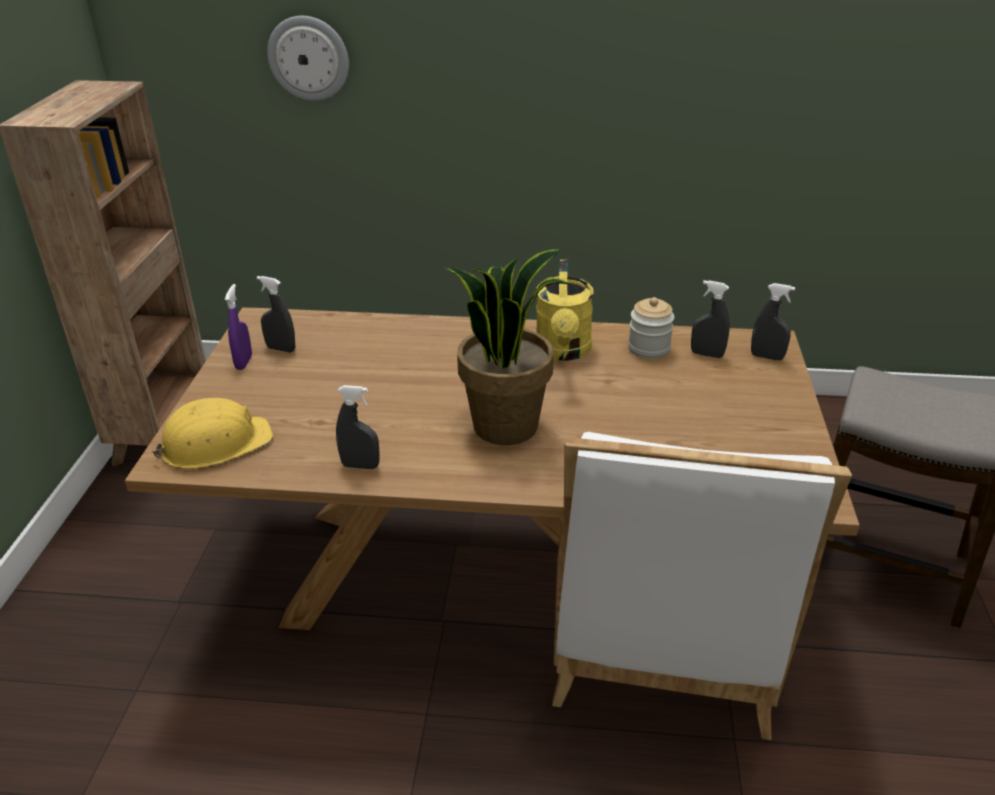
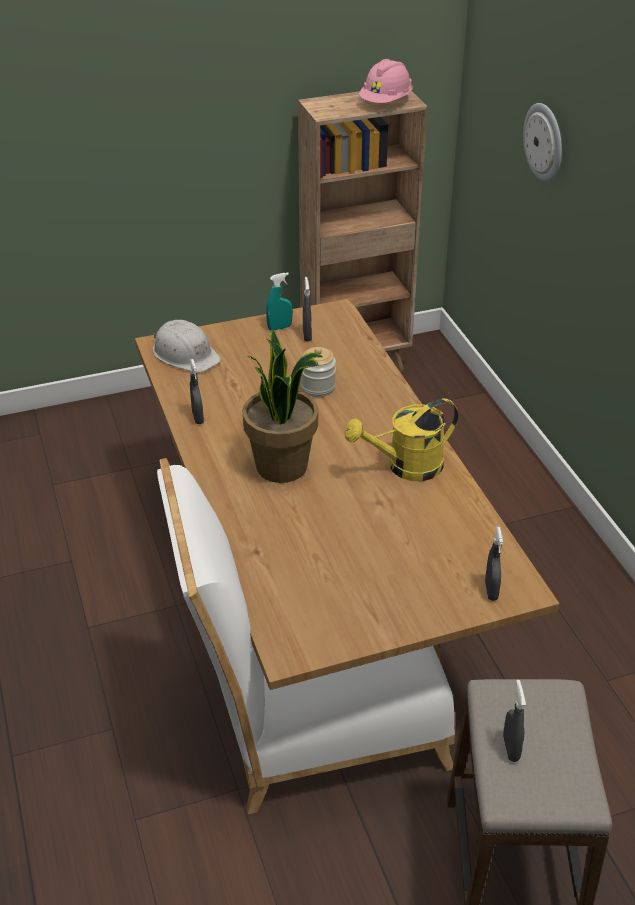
camera: 65 degrees right, 5 degrees up
yellow hard hat [151,398,273,469] -> white hard hat [153,320,221,373]
purple spray bottle [225,284,252,370] -> turquoise spray bottle [266,273,293,331]
jar [628,297,674,359] -> jar moved to [301,347,336,397]
grey spray bottle [691,280,730,358] -> grey spray bottle moved to [503,680,526,762]
none -> pink hard hat [359,59,413,103]

